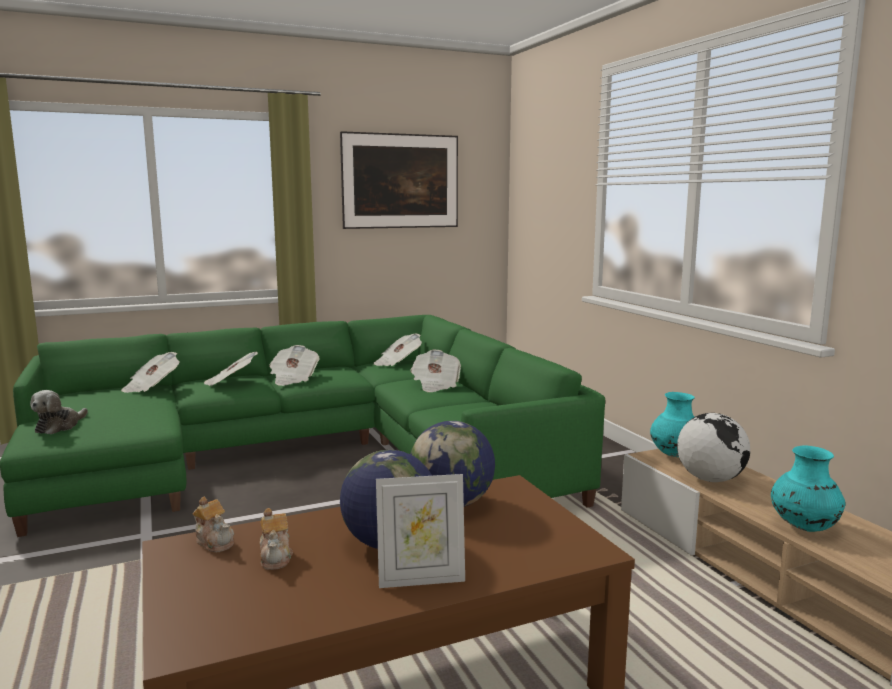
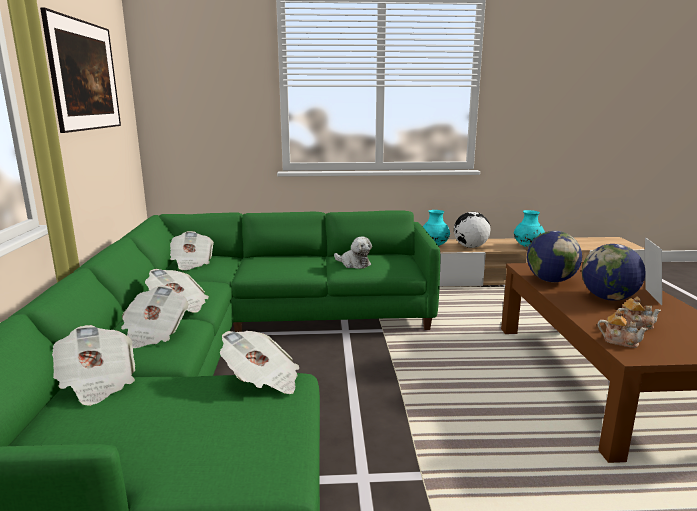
camera: 70 degrees left, 5 degrees up
plush toy [30,390,88,434] -> plush toy moved to [334,236,372,269]
teapot [192,497,234,552] -> teapot turned 60 degrees clockwise [598,310,648,348]
newspaper [410,350,461,392] -> newspaper moved to [220,331,299,394]

